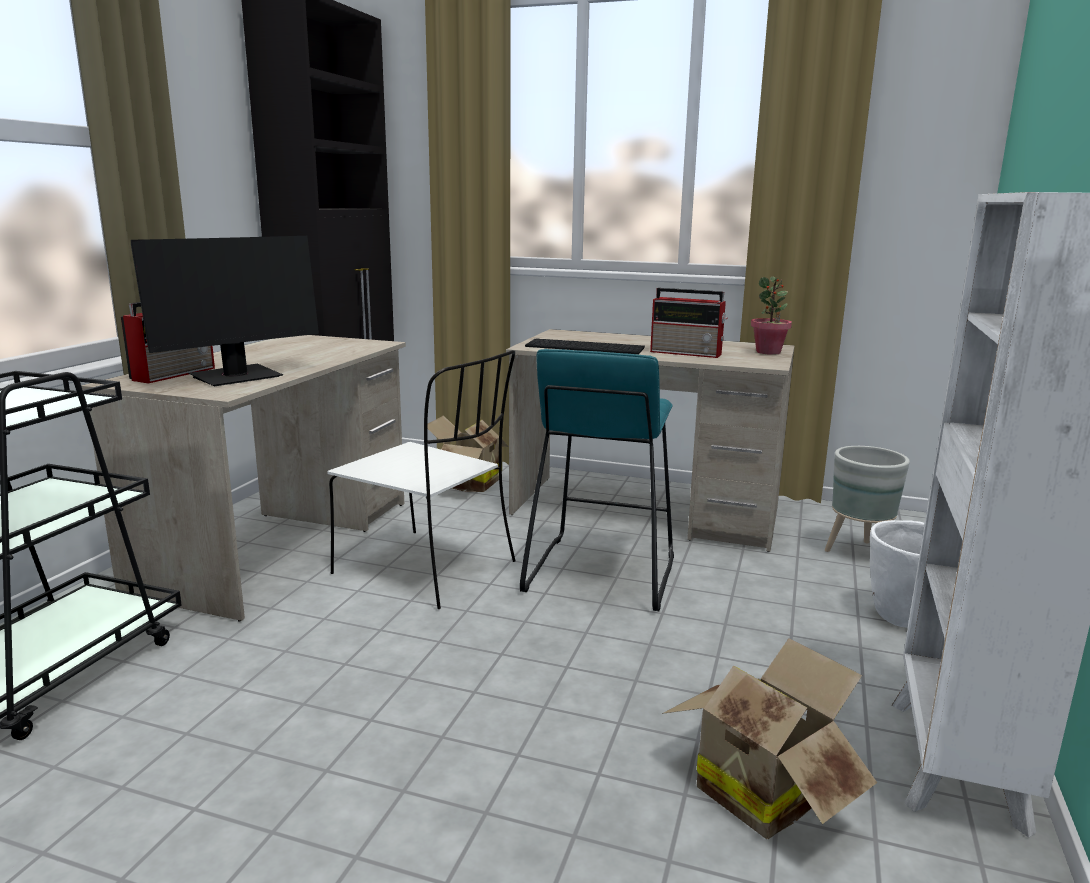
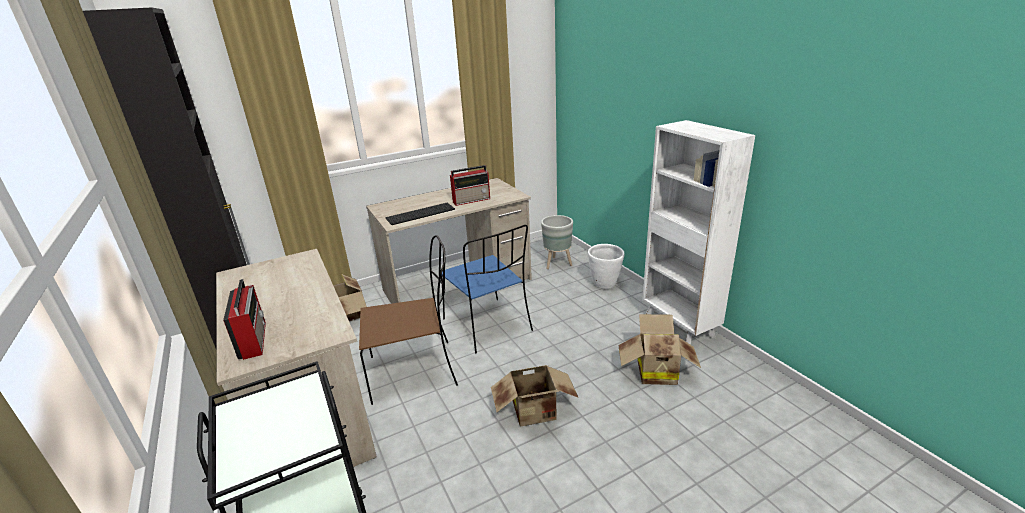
camera: 45 degrees left, 10 degrees up
monitor [131,236,319,386] -> none
white chair [327,350,516,609] -> brown chair [359,235,458,405]
turquoise stool [520,349,674,611] -> blue chair [441,225,533,354]
potted plant [751,276,792,355] -> none
none -> cardboard box [491,365,578,427]

